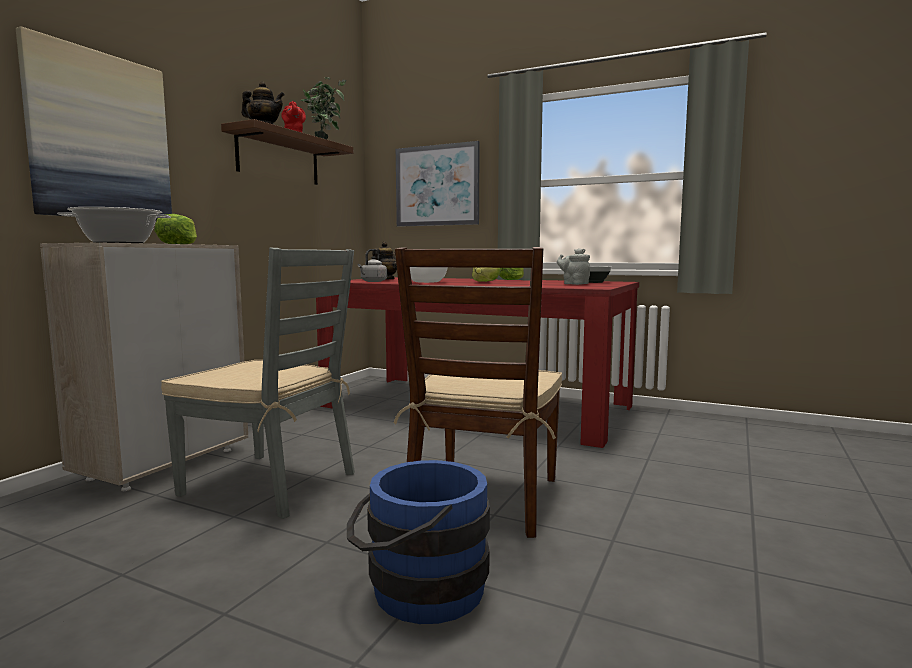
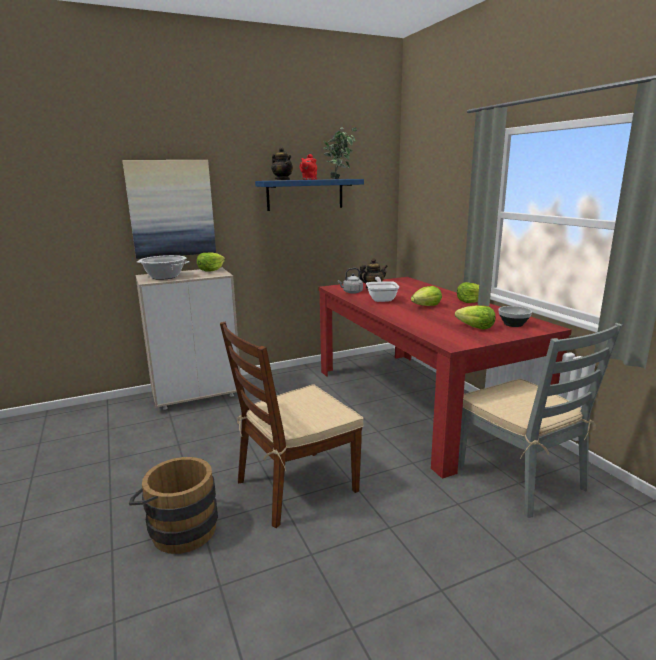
camera: 40 degrees right, 10 degrees up
grey chair [161,248,355,519] -> grey chair moved to [458,323,622,518]
brown shelf [221,119,353,185] -> blue shelf [255,179,364,211]
blue bucket [347,460,490,624] -> brown bucket [129,457,218,554]
picture [396,141,480,227] -> none
grey teapot [557,248,590,285] -> lettuce [455,305,496,330]

